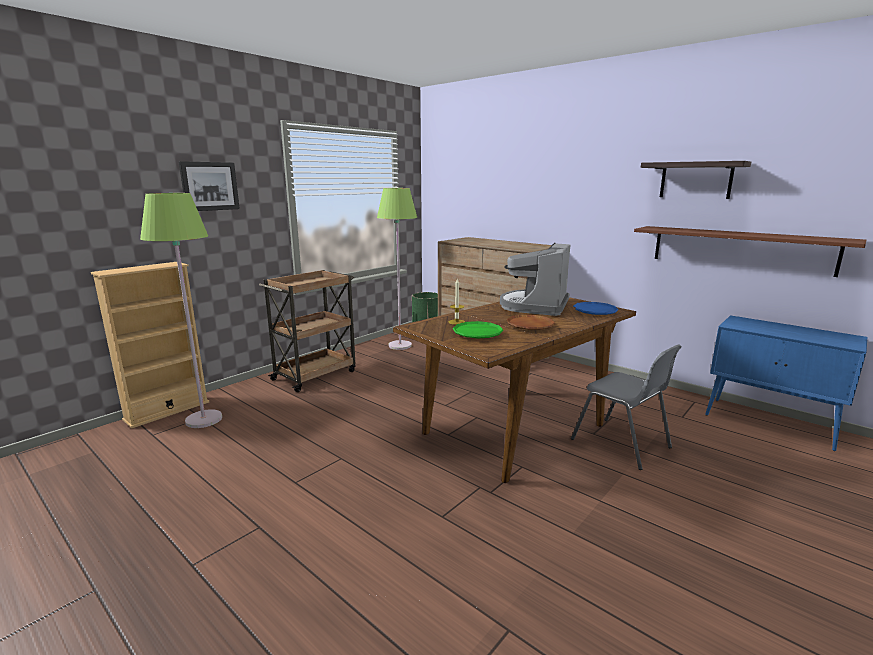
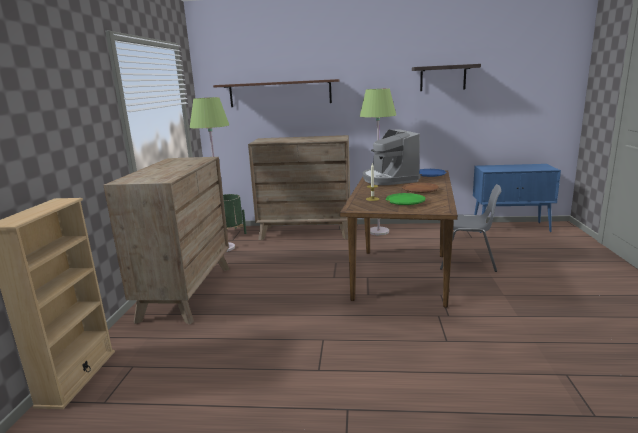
camera: 35 degrees left, 0 degrees up
green floor lamp [140,193,222,428] -> green floor lamp moved to [360,88,396,235]
picture [179,161,240,211] -> none
brown cart [259,270,356,392] -> brown dresser [104,157,230,325]
brown shelf [634,226,866,277] -> brown shelf moved to [213,79,339,107]

